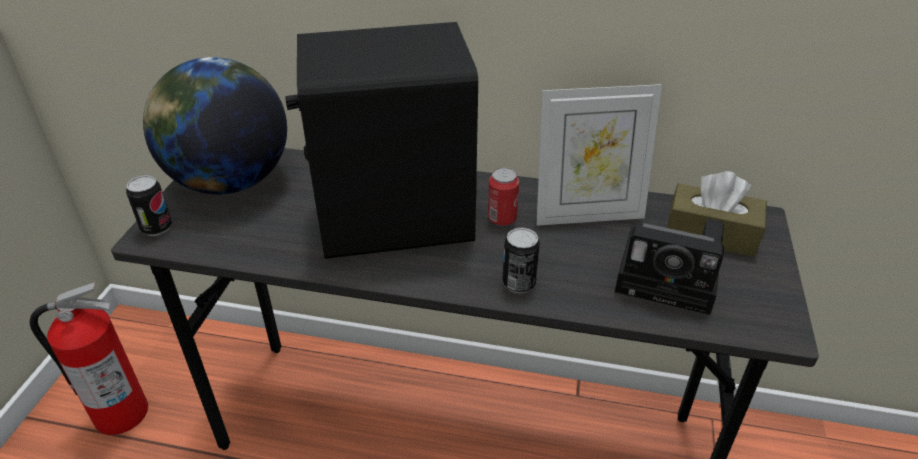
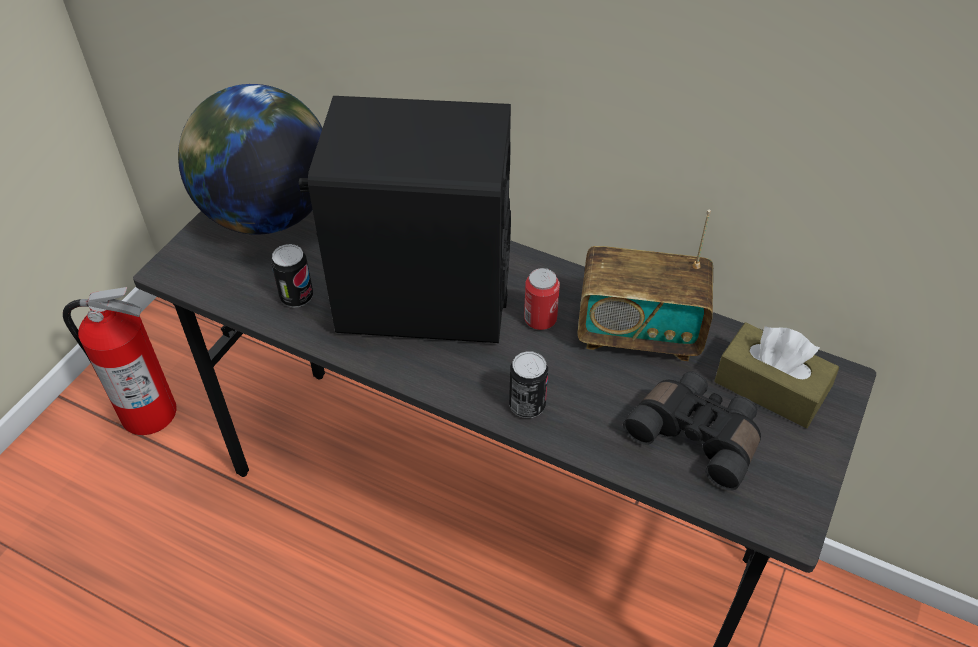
camera: 15 degrees right, 10 degrees up
can [126,175,172,236] -> can moved to [271,244,313,308]
picture frame [536,84,662,226] -> radio [577,210,713,361]
camera [615,219,724,315] -> black binoculars [623,371,761,491]

